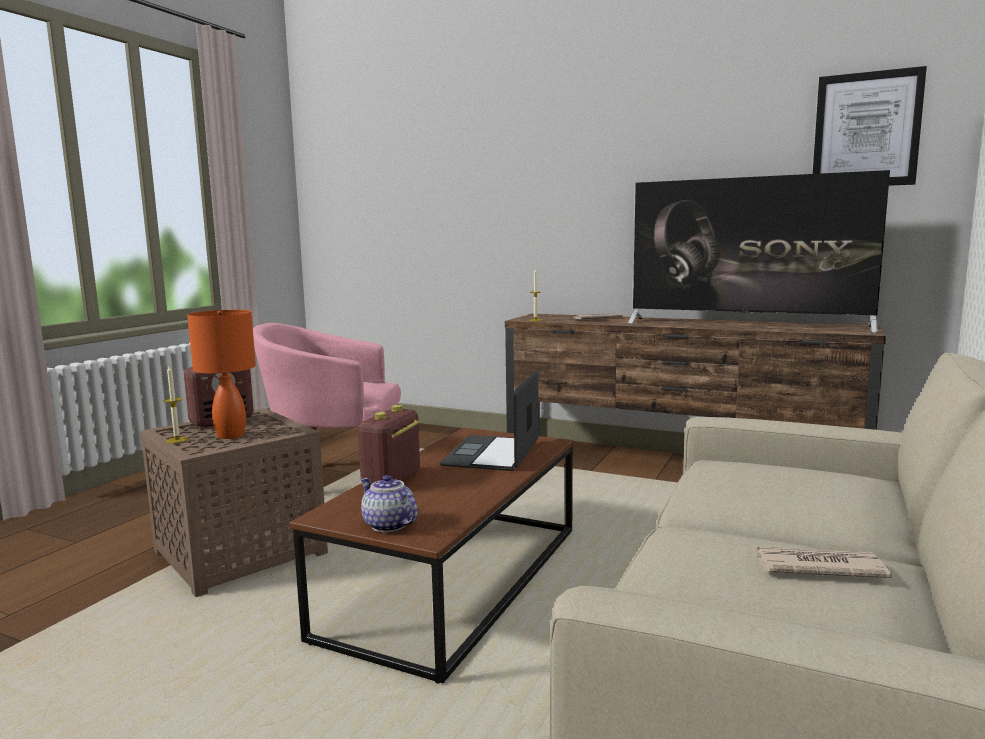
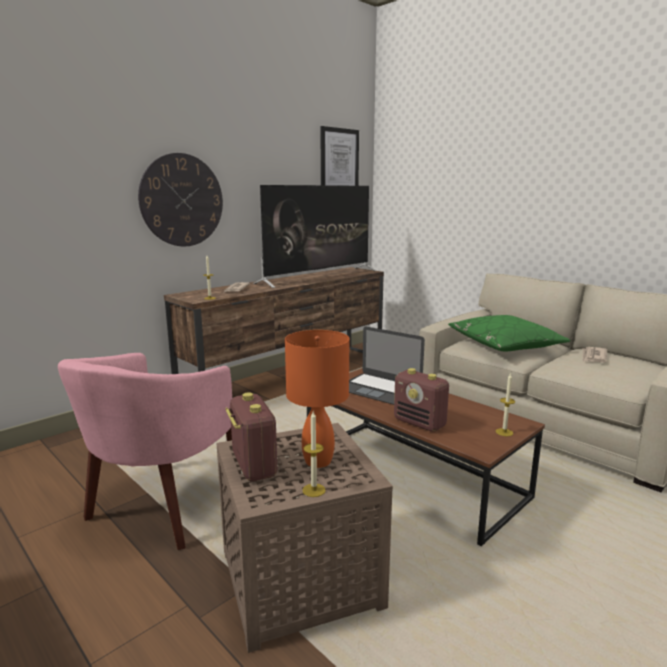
camera: 70 degrees left, 5 degrees up
teapot [360,475,418,532] -> candle [496,373,515,436]
none -> wall clock [138,153,223,246]
none -> green pillow [448,315,571,351]

